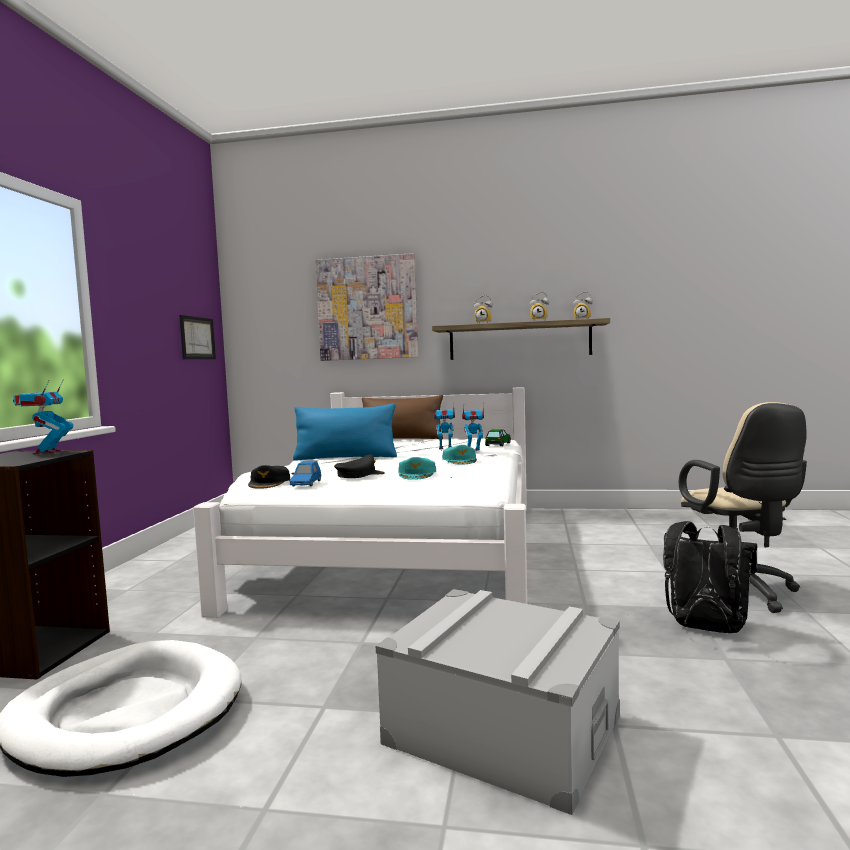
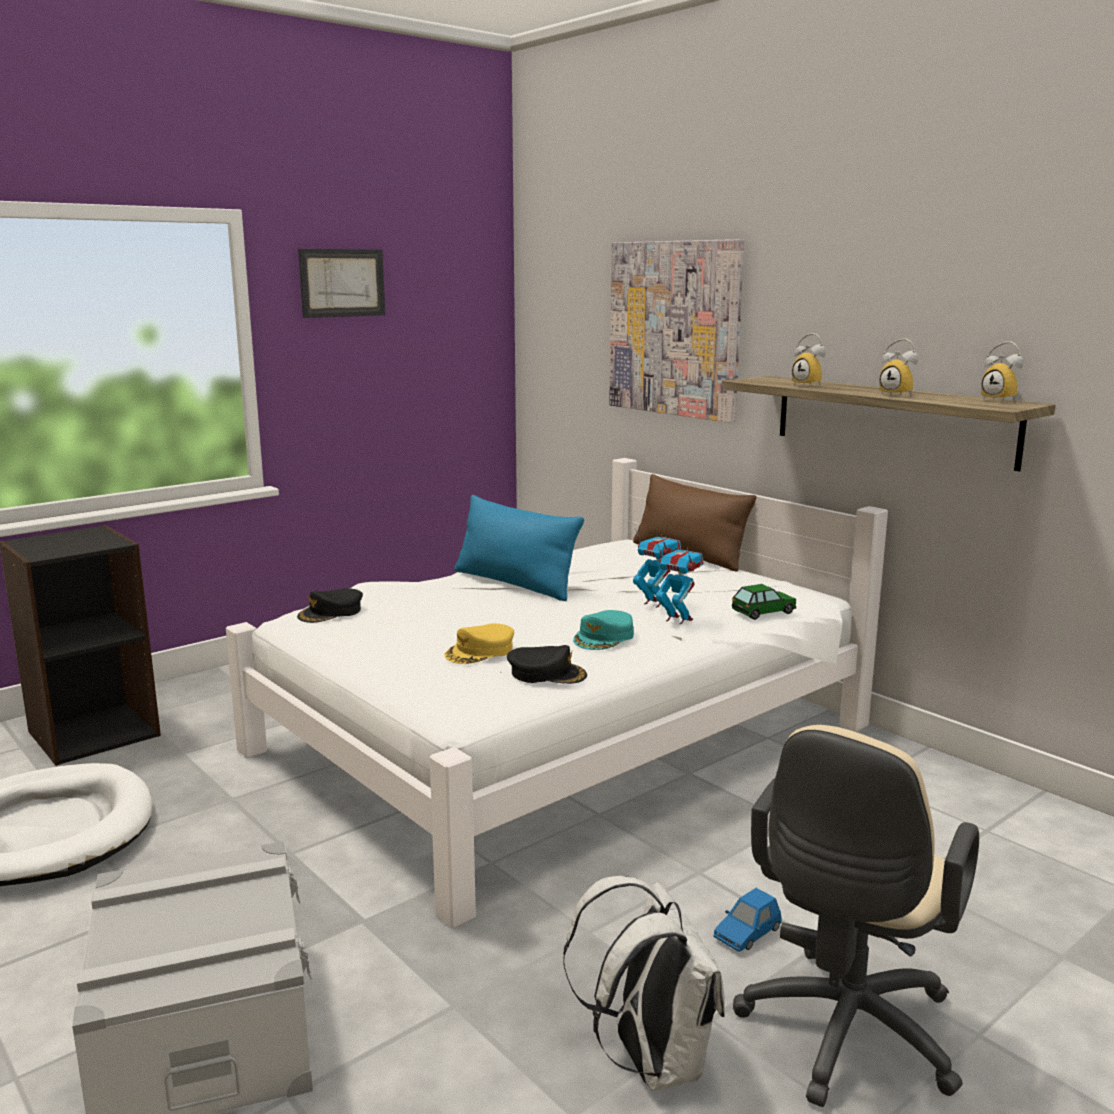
camera: 40 degrees right, 10 degrees up
toy robot [13,379,73,455] -> none
picture [179,315,216,359] -> picture moved to [298,249,385,318]
blue toy car [290,461,321,486] -> blue toy car moved to [714,888,782,952]
black cap [334,454,385,478] -> black cap moved to [507,645,587,684]
turquoise cap [398,457,436,480] -> yellow cap [444,623,514,664]
black backpack [663,521,757,633] -> white backpack [563,876,725,1091]

